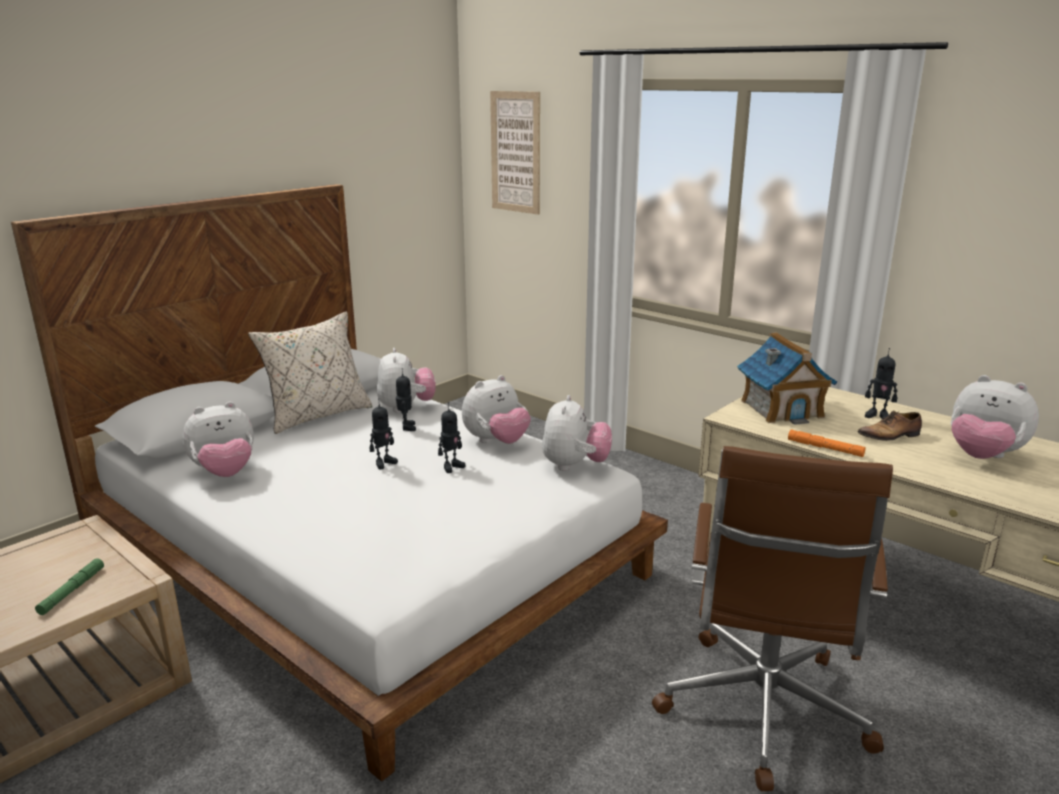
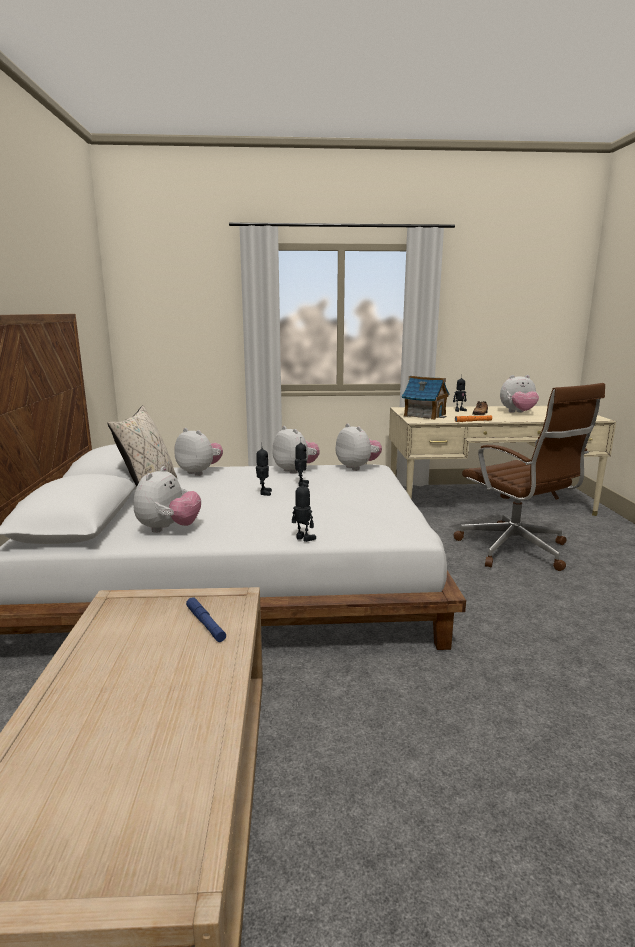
camera: 45 degrees left, 5 degrees down
green flashlight [35,558,104,615] -> blue flashlight [186,597,226,642]
toy robot [396,368,416,431] -> toy robot moved to [292,478,316,542]
plush toy [462,375,531,444] -> plush toy turned 45 degrees counterclockwise [272,426,320,474]
picture [490,91,540,215] -> none

